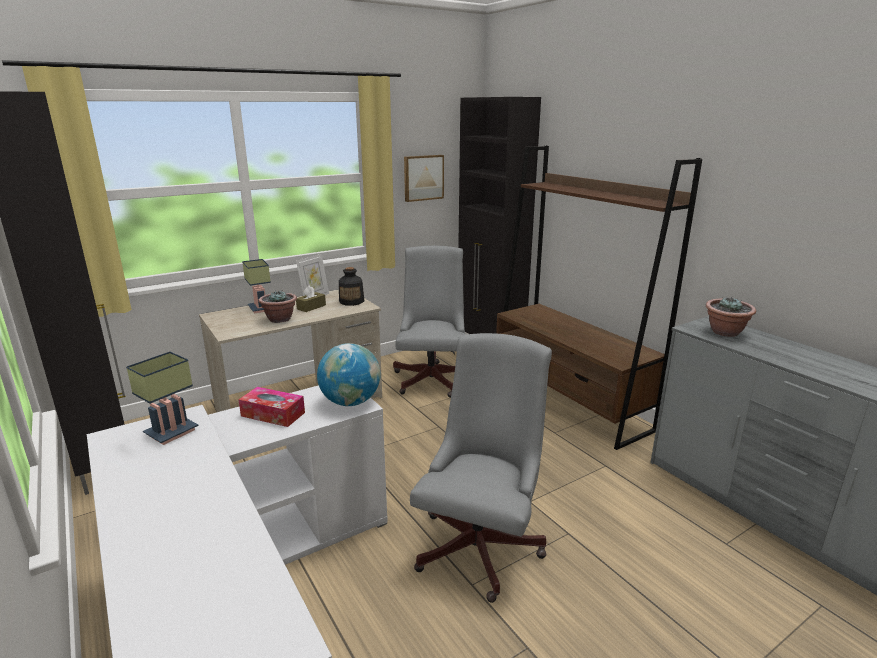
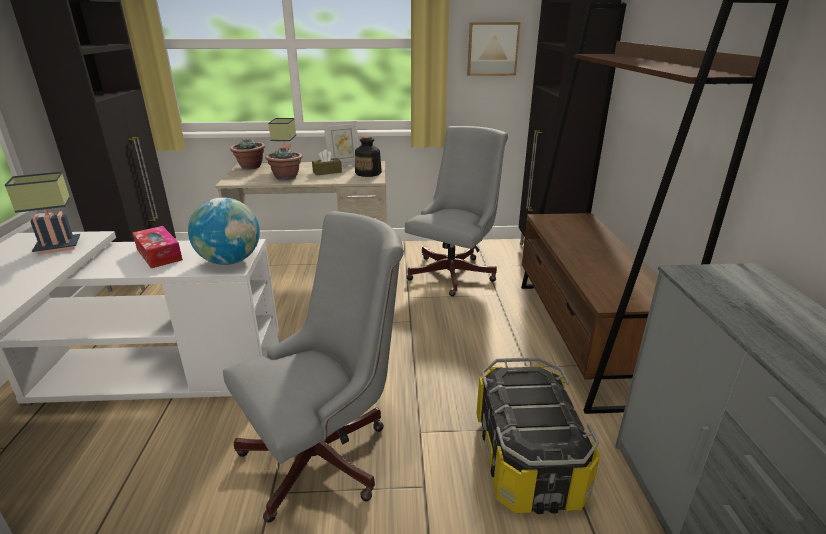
camera: 30 degrees right, 5 degrees up
potted plant [706,297,756,337] -> potted plant moved to [230,139,265,169]
none -> storage box [477,357,600,514]

